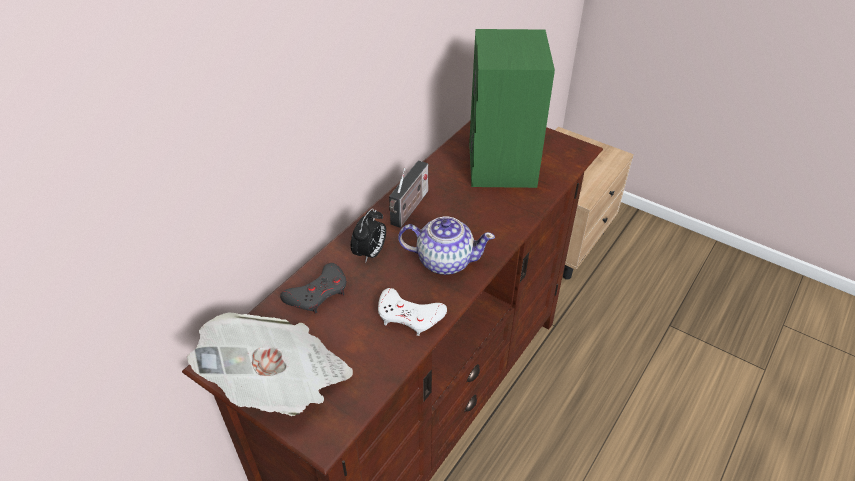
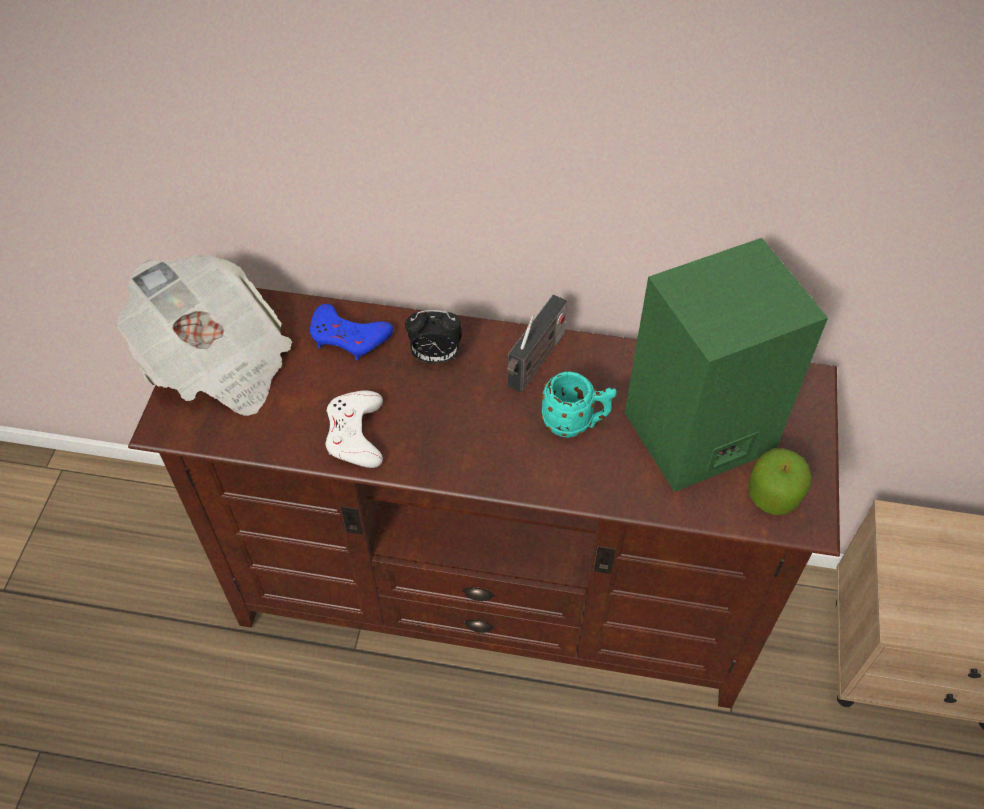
camera: 65 degrees right, 10 degrees up
grey game controller [280,263,347,314] -> blue game controller [310,304,393,360]
radio [389,160,428,228] -> radio turned 60 degrees counterclockwise [507,295,567,392]
teapot [398,217,495,275] -> none
none -> turquoise mug [541,371,617,438]
none -> apple [748,448,812,515]

